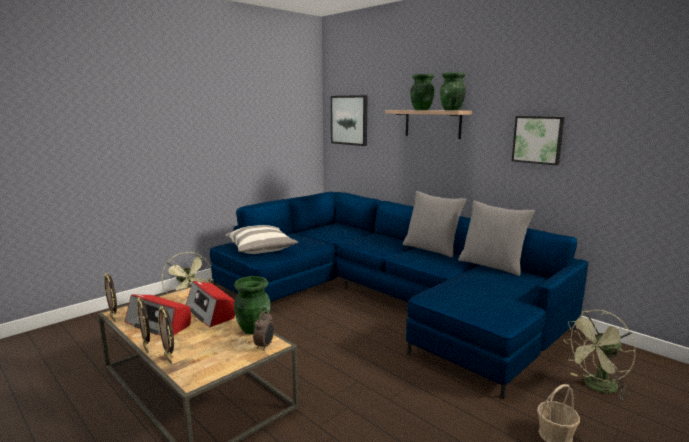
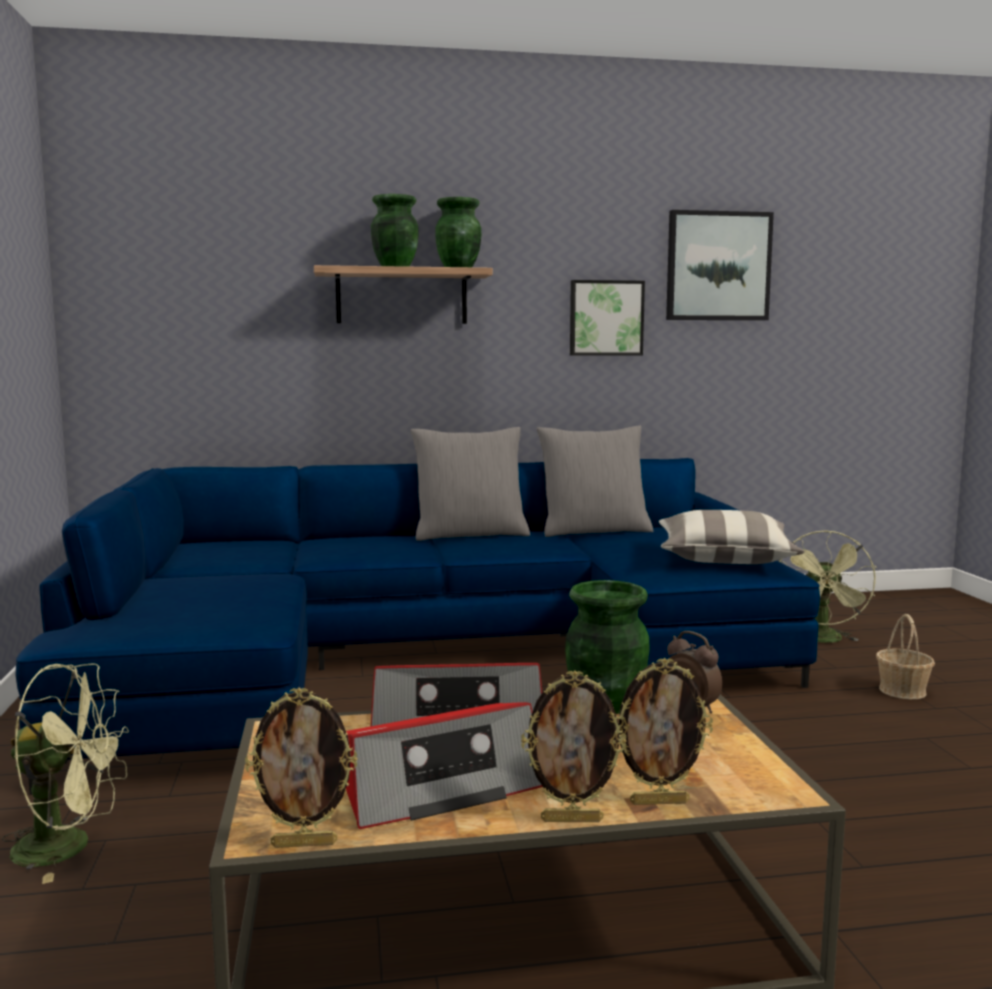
camera: 55 degrees left, 5 degrees down
pillow [225,225,298,254] -> pillow moved to [659,510,805,564]
picture [331,95,368,146] -> picture moved to [666,210,774,320]

